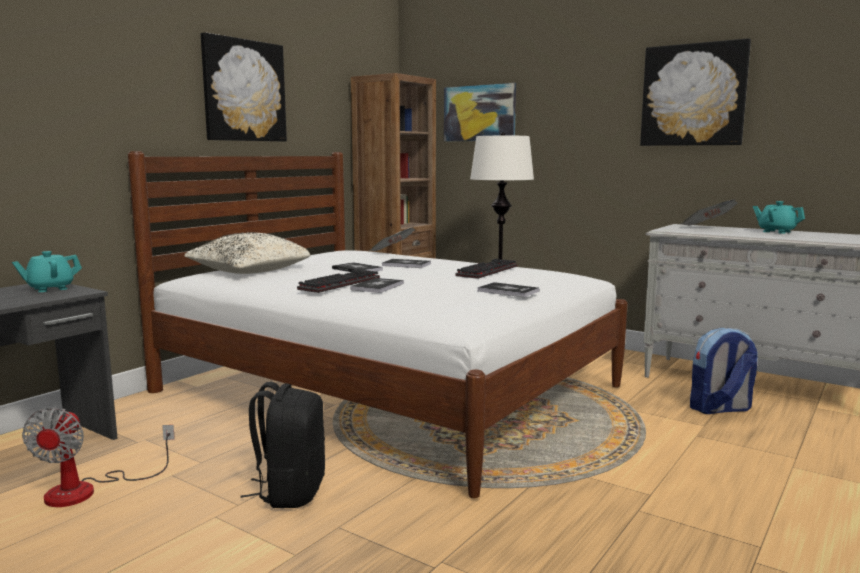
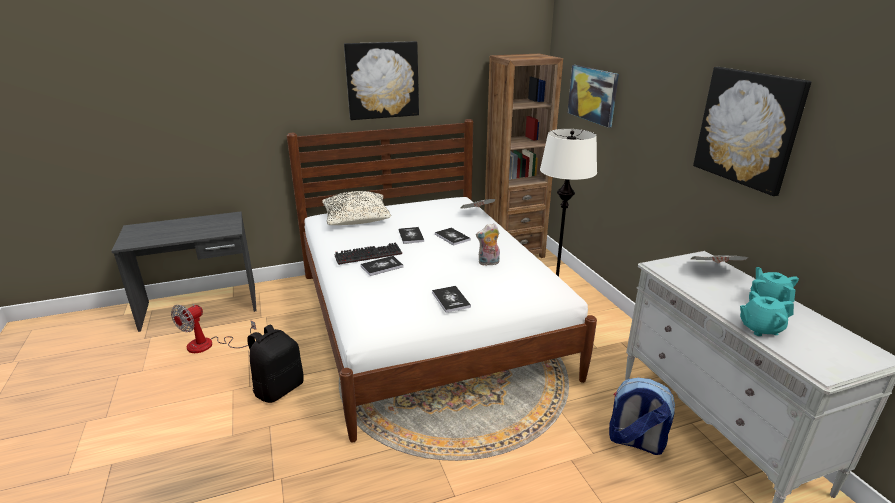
camera: 35 degrees right, 15 degrees up
turquoise teapot [12,251,82,292] -> turquoise teapot moved to [740,291,794,336]
keyboard [456,259,517,279] -> plush toy [476,223,500,266]

